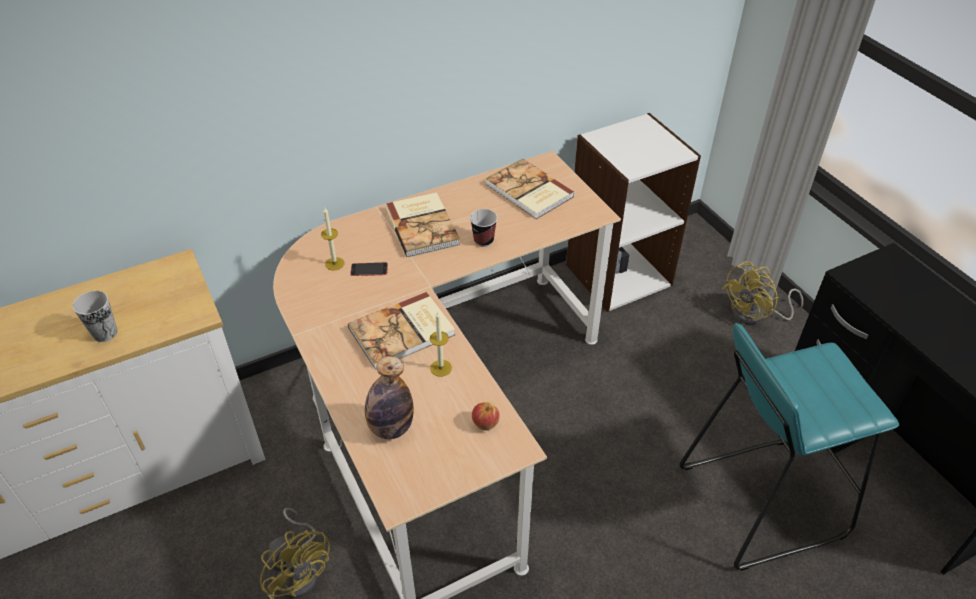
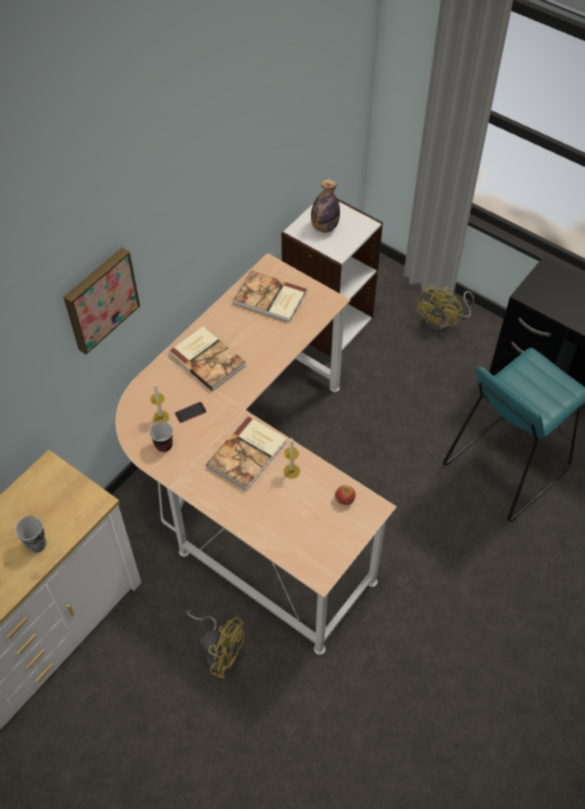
camera: 25 degrees left, 10 degrees up
bottle [365,356,414,439] -> bottle moved to [311,179,340,233]
cup [470,209,497,247] -> cup moved to [149,422,173,452]
none -> picture [64,247,140,354]

